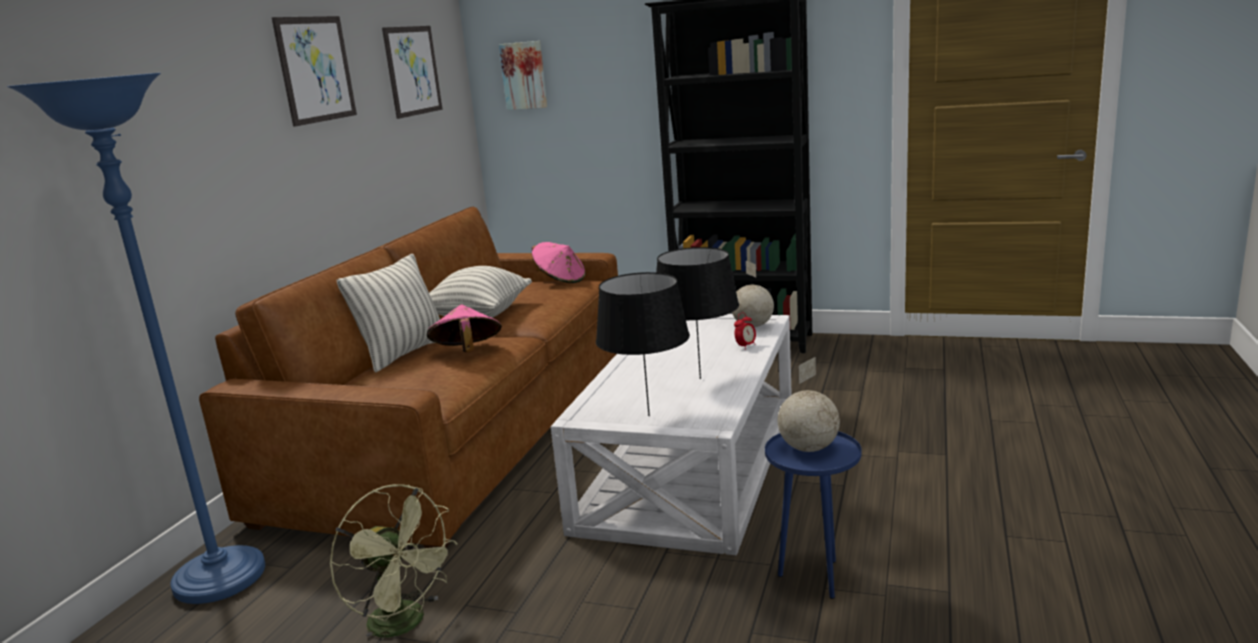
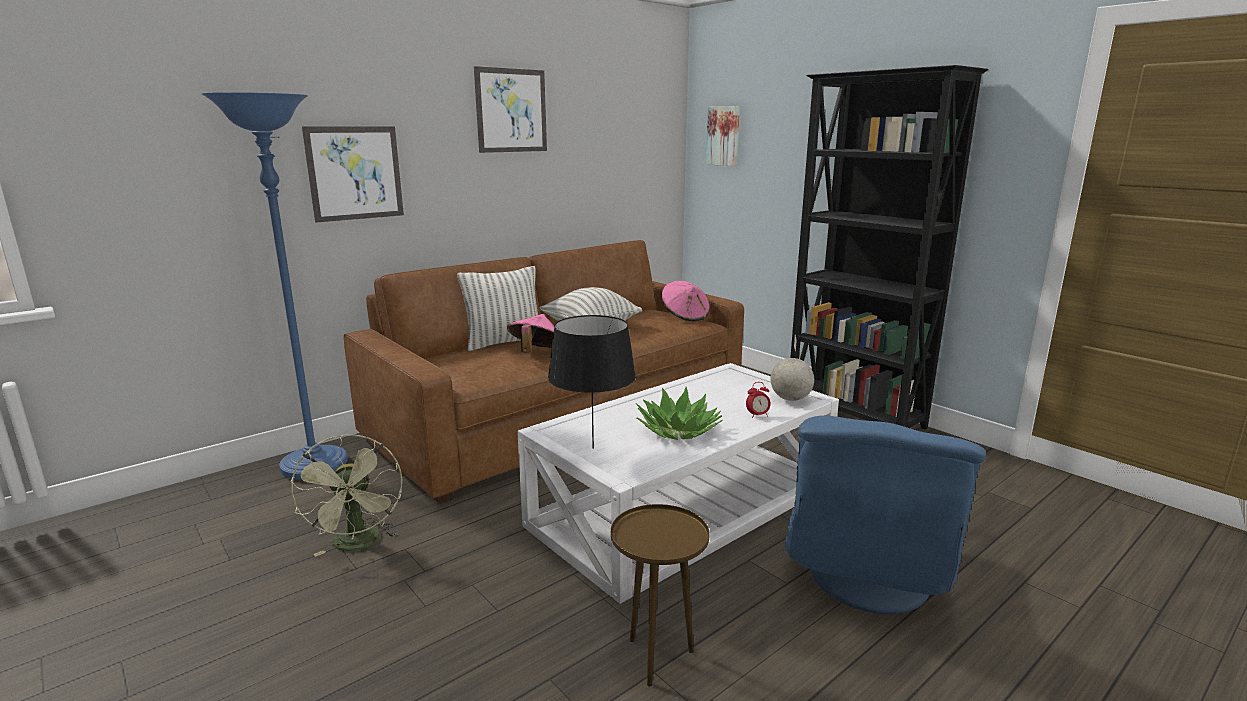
camera: 30 degrees right, 0 degrees up
picture [382,26,443,119] -> picture moved to [302,127,404,223]
black table lamp [656,247,739,379] -> potted plant [636,387,723,440]
blue side table [765,431,862,599] -> brown side table [611,504,710,686]
globe [778,357,840,452] -> none
none -> blue armchair [785,416,986,614]

